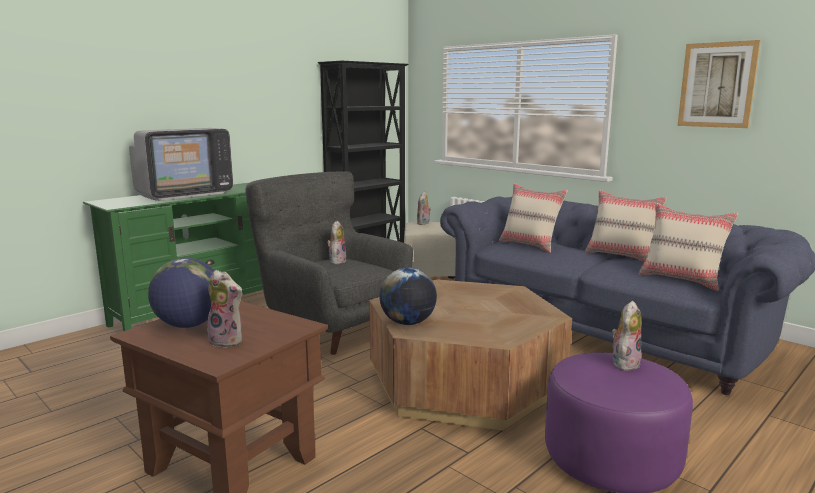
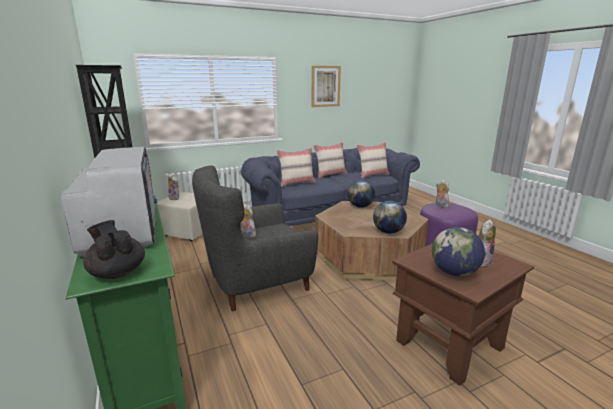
camera: 70 degrees left, 5 degrees up
none -> black teapot [83,220,145,279]
none -> globe [348,180,375,208]

